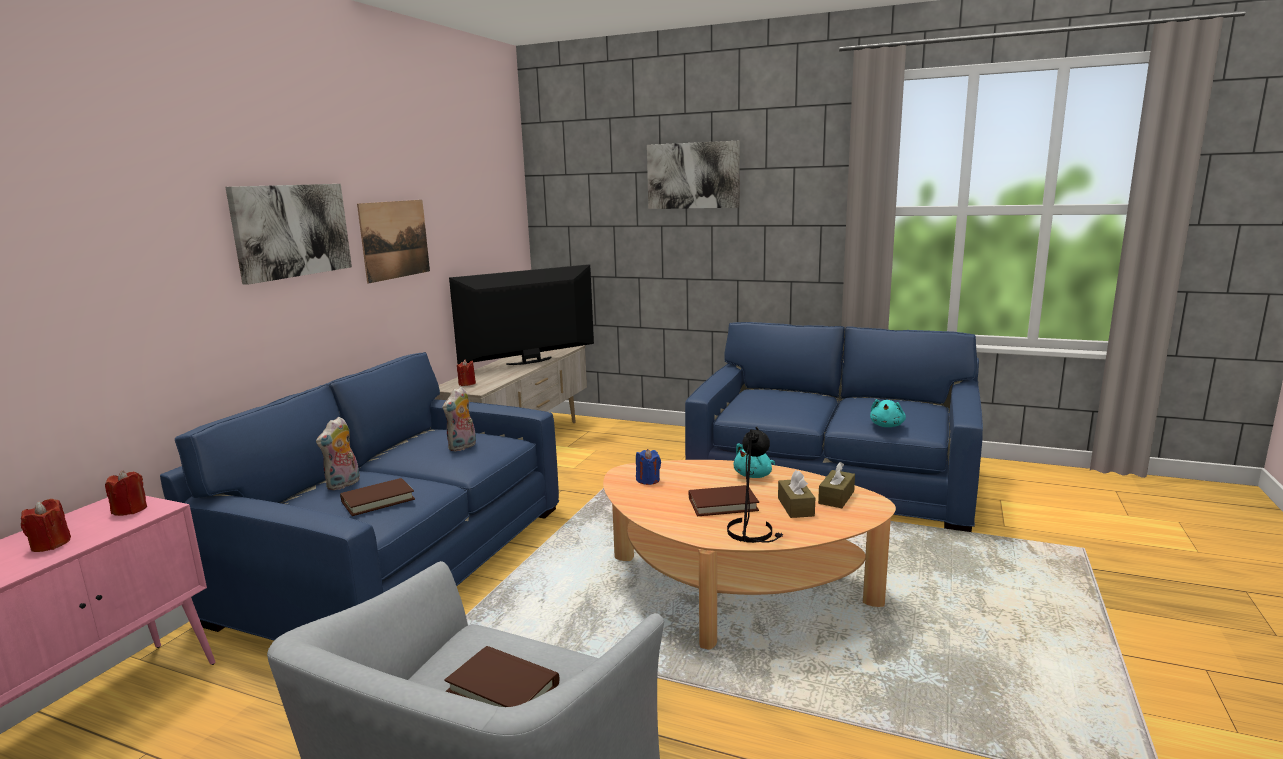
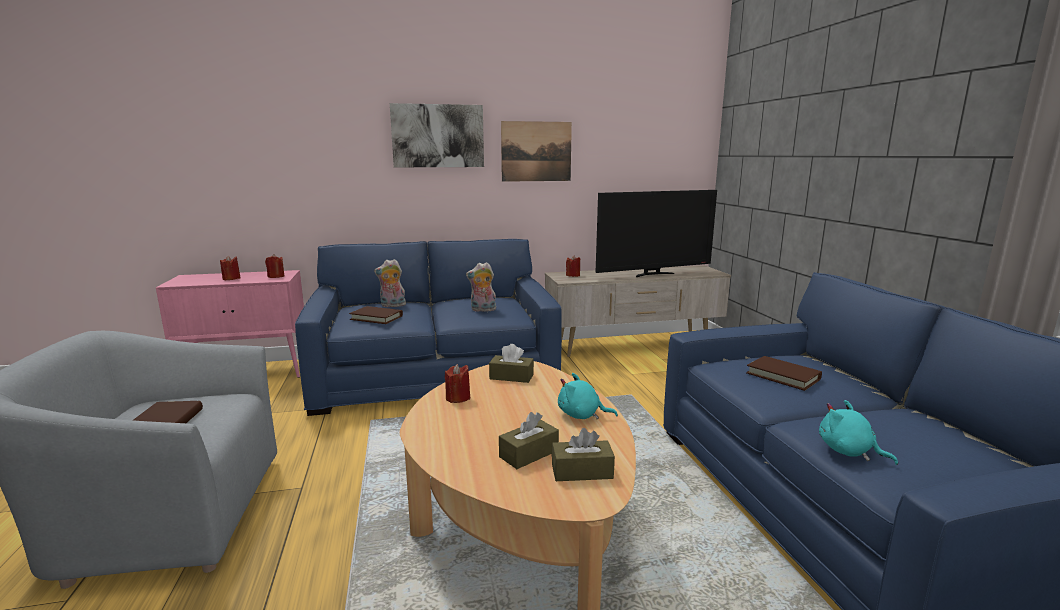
camera: 55 degrees right, 0 degrees up
television [449,264,594,365] -> television turned 135 degrees clockwise [596,190,717,277]
blue candle [636,449,661,485] -> brown tissue box [489,344,534,383]
picture [647,141,740,209] -> none
brown book [689,485,759,516] -> brown book moved to [746,356,822,391]
black table lamp [727,426,783,543] -> none
turquoise plush toy [870,399,906,427] -> turquoise plush toy turned 60 degrees clockwise [819,400,898,465]
none -> red candle [445,364,470,403]

